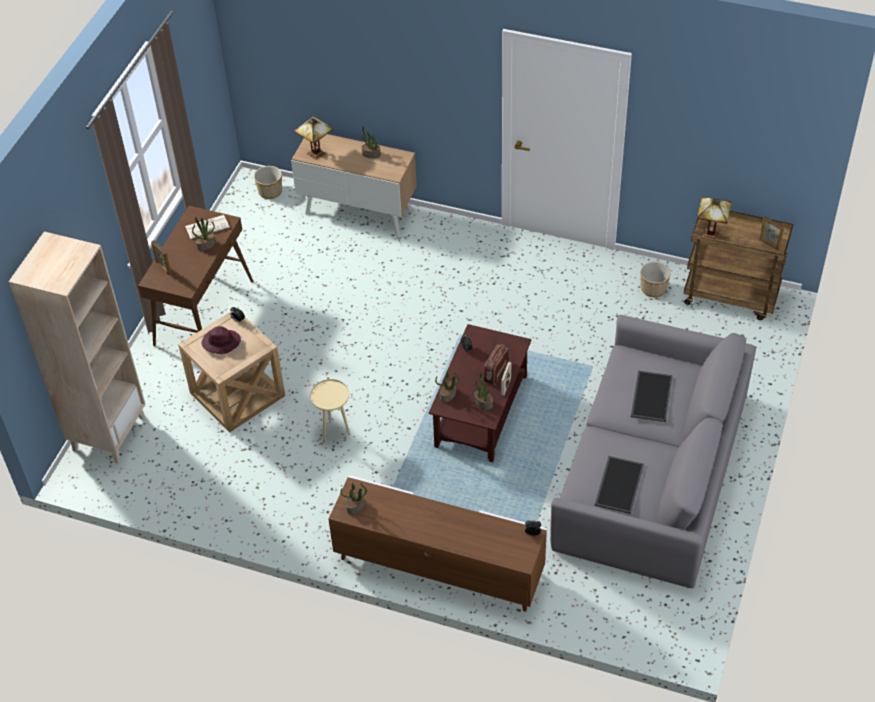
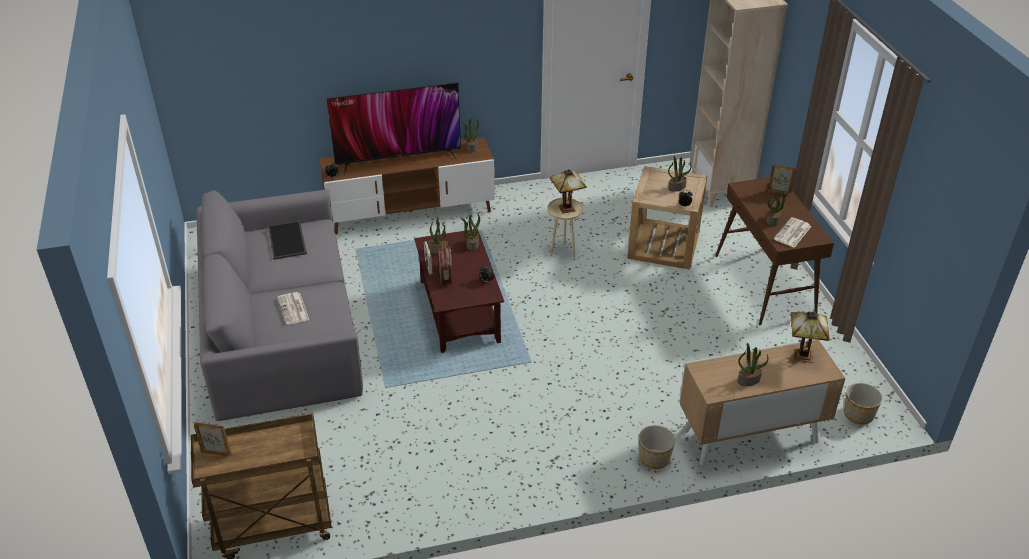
camera: 145 degrees right, 10 degrees down
purple hat [202,326,241,354] -> potted plant [668,156,691,192]
tray [631,371,673,422] -> newspaper [278,292,309,325]
planter [641,262,671,297] -> planter moved to [639,425,675,469]
table lamp [697,197,731,240] -> table lamp moved to [550,169,587,213]
none -> television [327,82,461,176]

